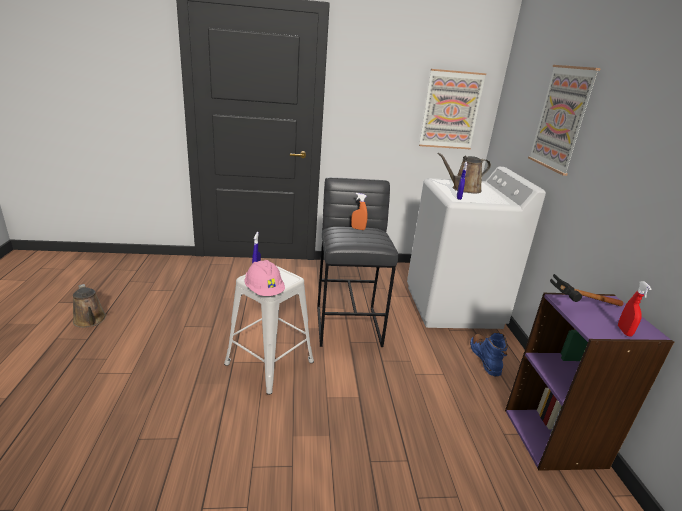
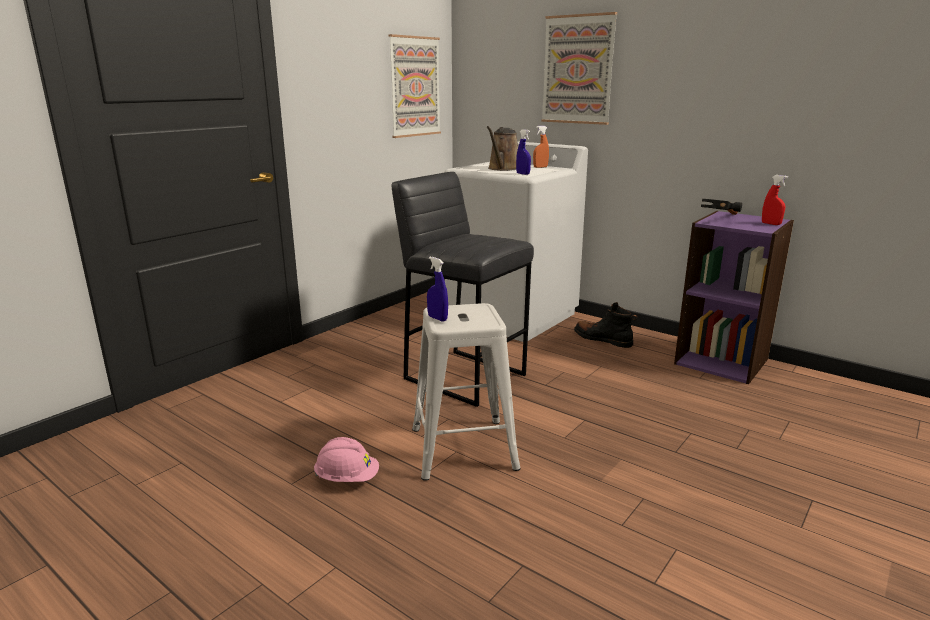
camera: 45 degrees left, 5 degrees down
brown watering can [73,284,107,328] -> none
pink hard hat [245,260,285,296] -> pink hard hat moved to [314,437,379,482]
orange spray bottle [351,193,368,230] -> orange spray bottle moved to [533,126,549,168]
blue boot [470,333,508,377] -> black boot [574,302,638,348]

